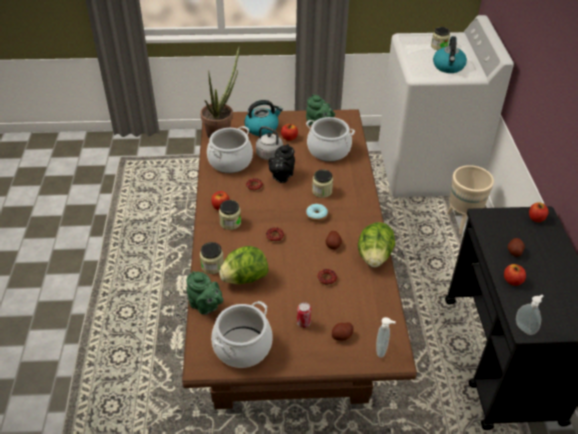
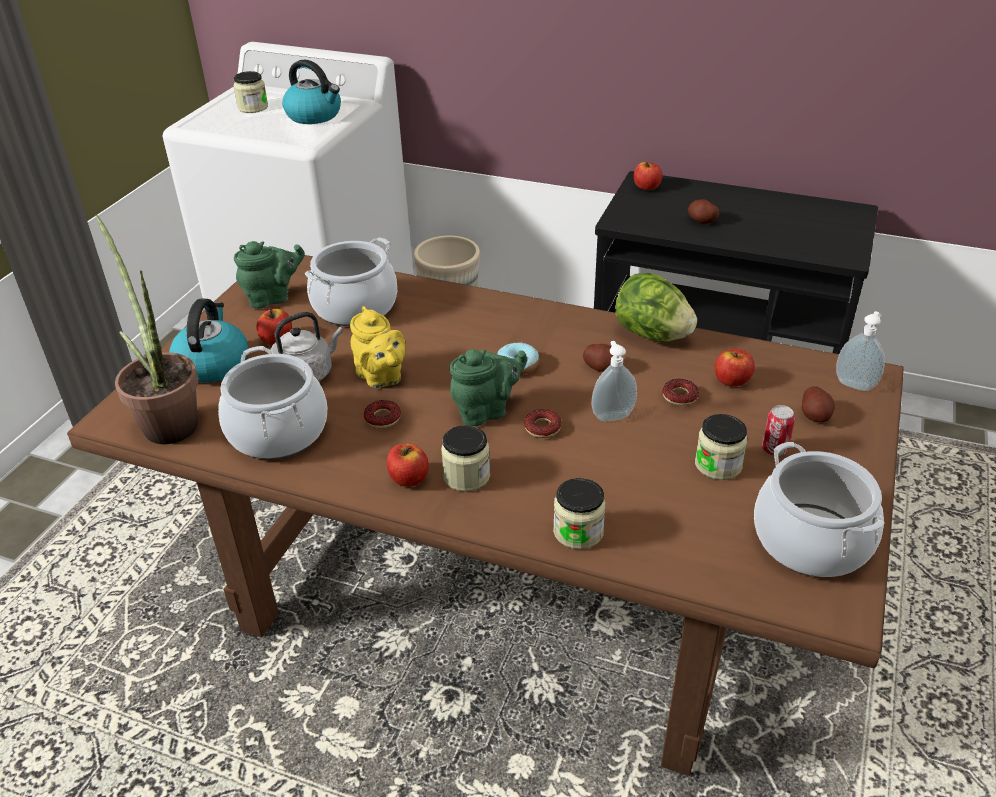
camera: 65 degrees left, 5 degrees down
green teapot [186,271,223,315] -> green teapot moved to [450,349,527,426]
lettuce [219,246,269,284] -> none
black teapot [268,144,295,183] -> yellow teapot [350,306,406,388]
jar [312,169,333,198] -> jar moved to [695,414,747,480]
apple [504,264,526,286] -> apple moved to [715,349,755,387]
soap dispenser [516,295,543,335] -> soap dispenser moved to [592,341,637,421]

